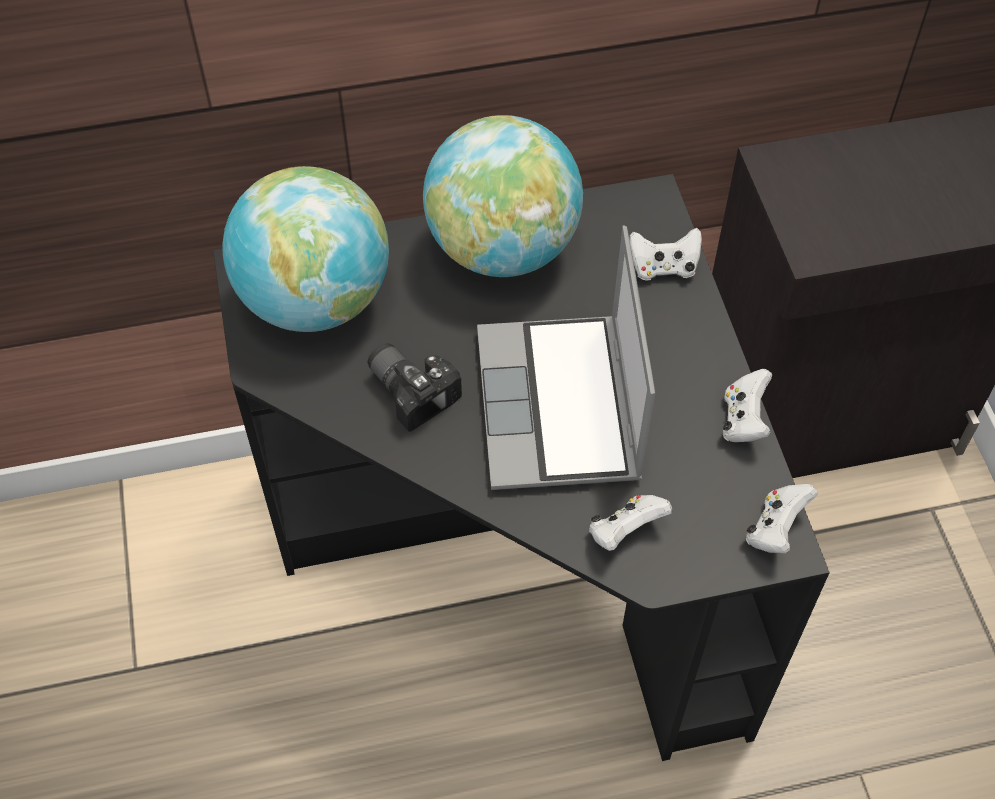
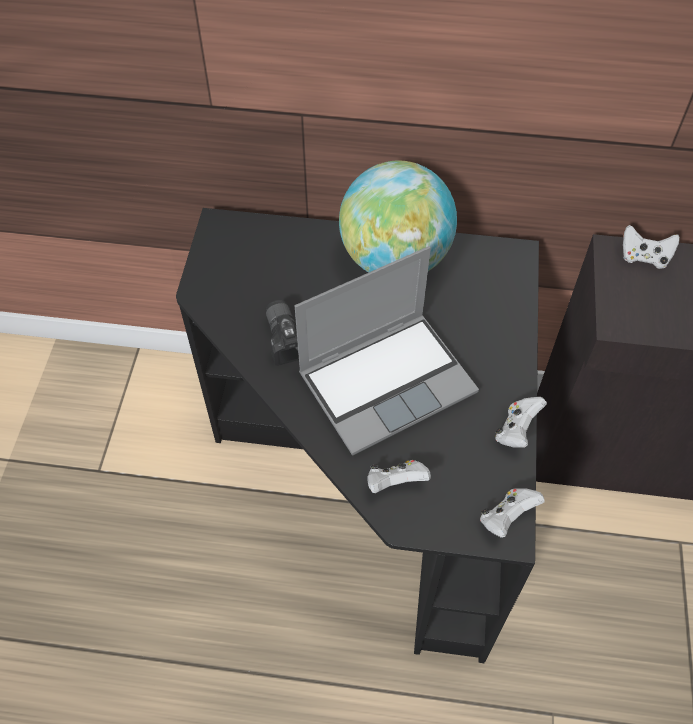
camera: 20 degrees right, 0 degrees up
globe [223,166,389,332] -> none
laptop [477,226,656,490] -> laptop turned 135 degrees counterclockwise [294,246,479,456]
white game controller [630,228,702,281] -> white game controller moved to [623,225,680,269]

